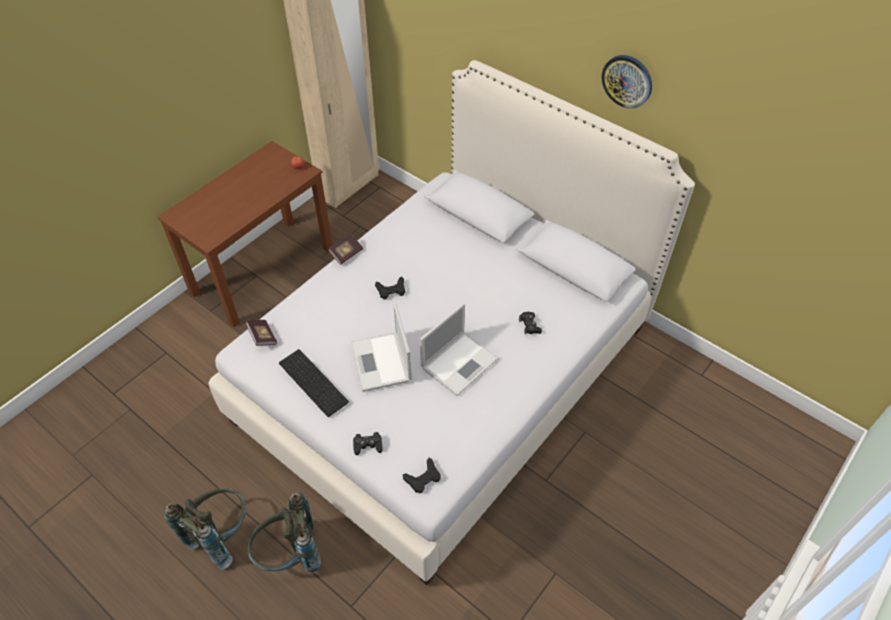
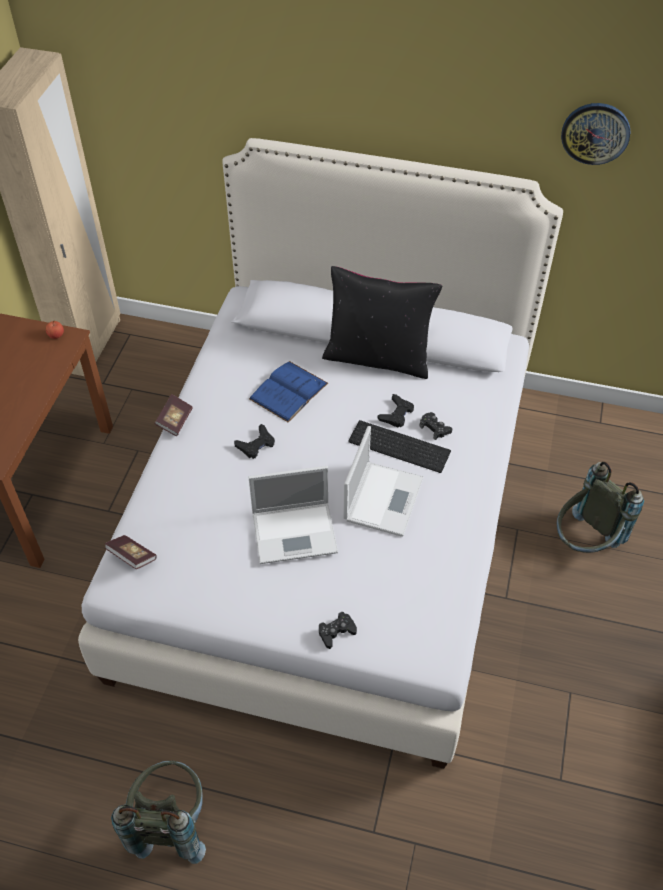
camera: 25 degrees left, 0 degrees up
grey backpack [247,493,321,572] -> grey backpack moved to [557,462,644,553]
keyboard [279,349,349,417] -> keyboard moved to [348,420,451,473]
laptop [351,303,412,392] -> laptop turned 60 degrees counterclockwise [248,466,338,564]
black game controller [403,458,441,493] -> black game controller moved to [378,394,414,427]
wall clock [601,55,652,108] -> wall clock moved to [561,103,630,165]
none -> blue book [249,361,328,422]
none -> black pillow [322,266,442,379]

